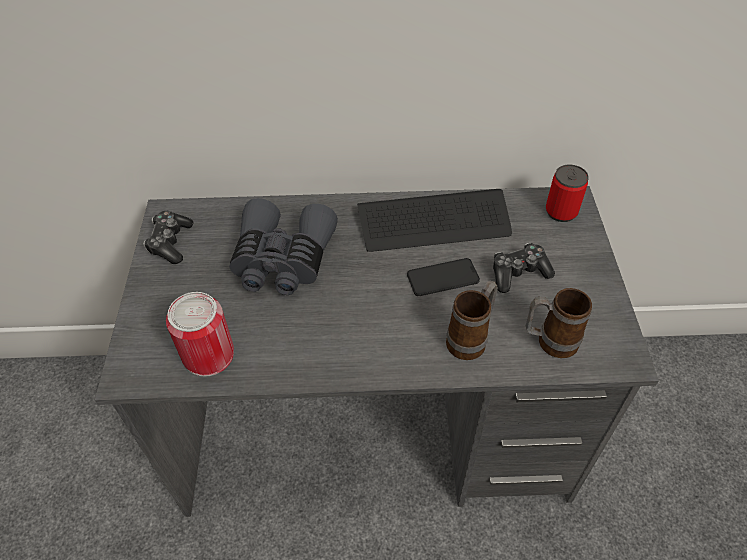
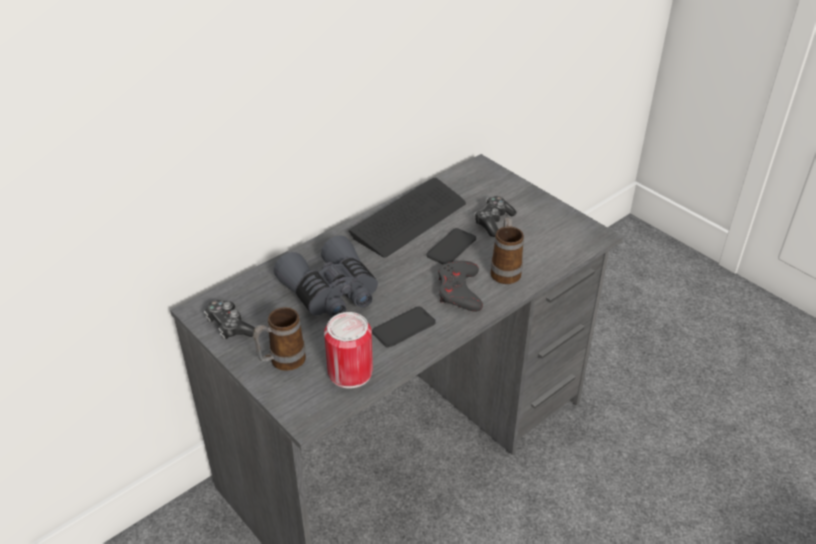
camera: 40 degrees left, 10 degrees down
mug [525,288,592,358] -> mug moved to [253,307,306,371]
can [546,164,589,222] -> none
none -> phone [372,306,436,348]
none -> grey game controller [438,261,483,312]

